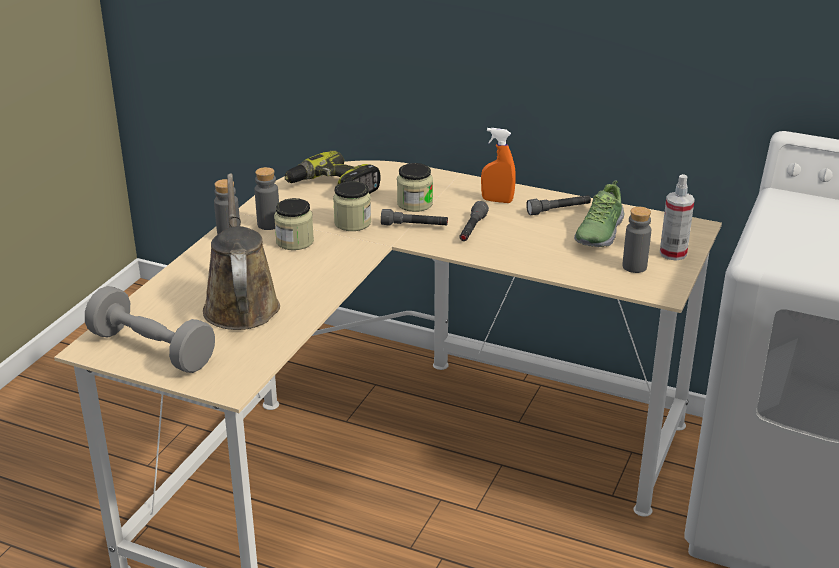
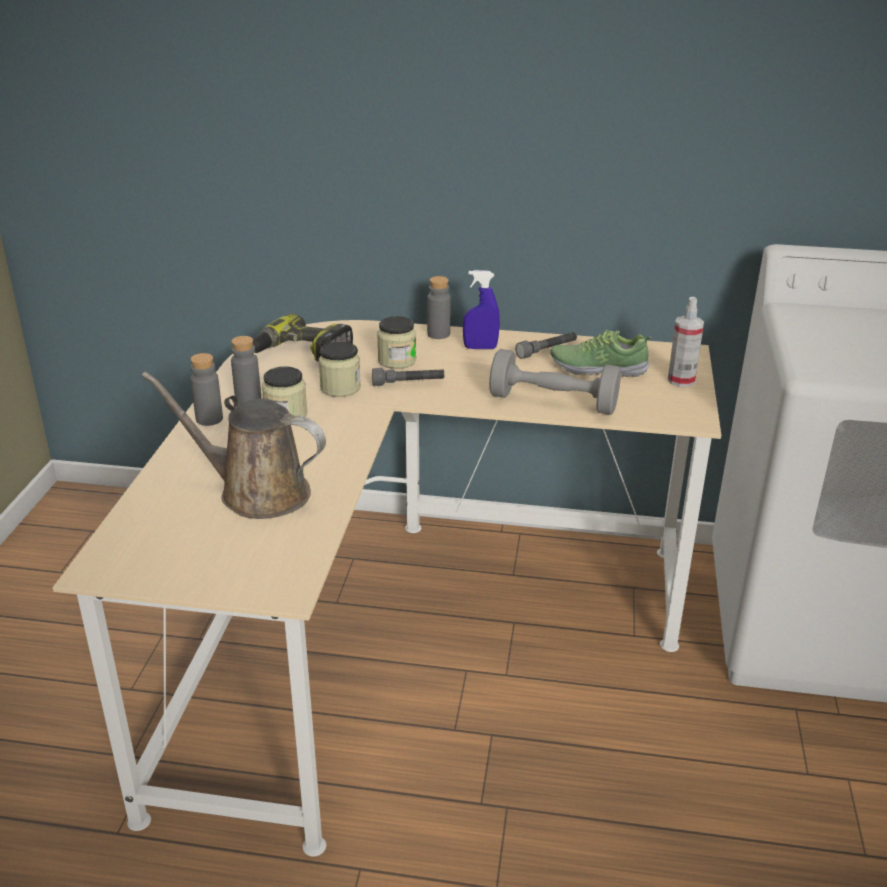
camera: 15 degrees left, 0 degrees up
grey dumbbell [85,286,215,373] -> grey dumbbell moved to [489,349,621,415]
brown watering can [203,173,280,330] -> brown watering can turned 45 degrees counterclockwise [141,372,326,519]
grey flashlight [459,201,489,241] -> none
orange spray bottle [481,128,516,203] -> blue spray bottle [463,270,500,349]
shoe [574,180,624,247] -> shoe turned 90 degrees clockwise [550,330,652,377]
grey bottle [622,207,651,273] -> grey bottle moved to [427,276,451,339]

